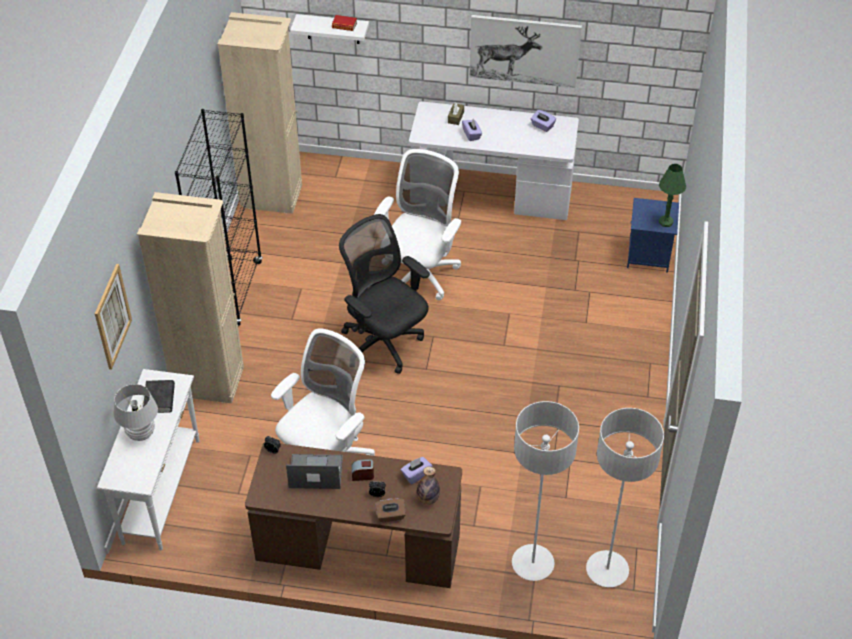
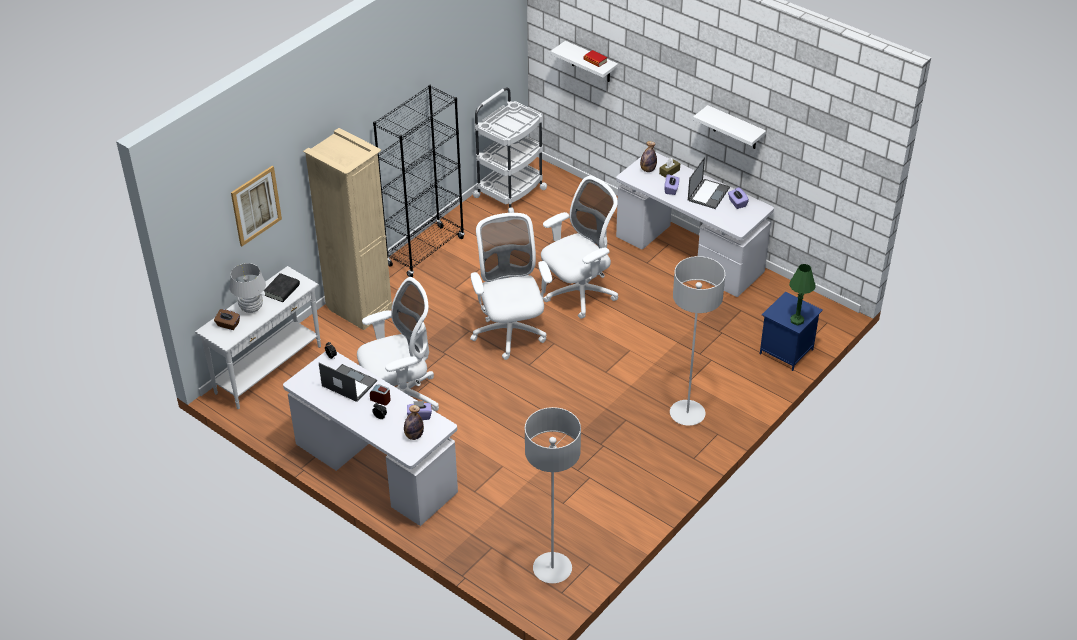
camera: 30 degrees right, 5 degrees down
beige cabinet [217,12,302,214] -> white cart [473,88,547,213]
brown desk [245,442,462,588] -> white desk [283,351,458,526]
black office chair [339,214,430,374] -> white office chair [470,213,552,360]
brown tissue box [375,498,406,522] -> brown tissue box moved to [214,309,240,330]
picture [469,15,582,88] -> white shelf [693,105,766,149]
grey floor lamp [512,401,579,581] -> grey floor lamp moved to [670,256,725,426]
none -> bottle [640,141,657,172]
none -> laptop [688,157,730,209]

